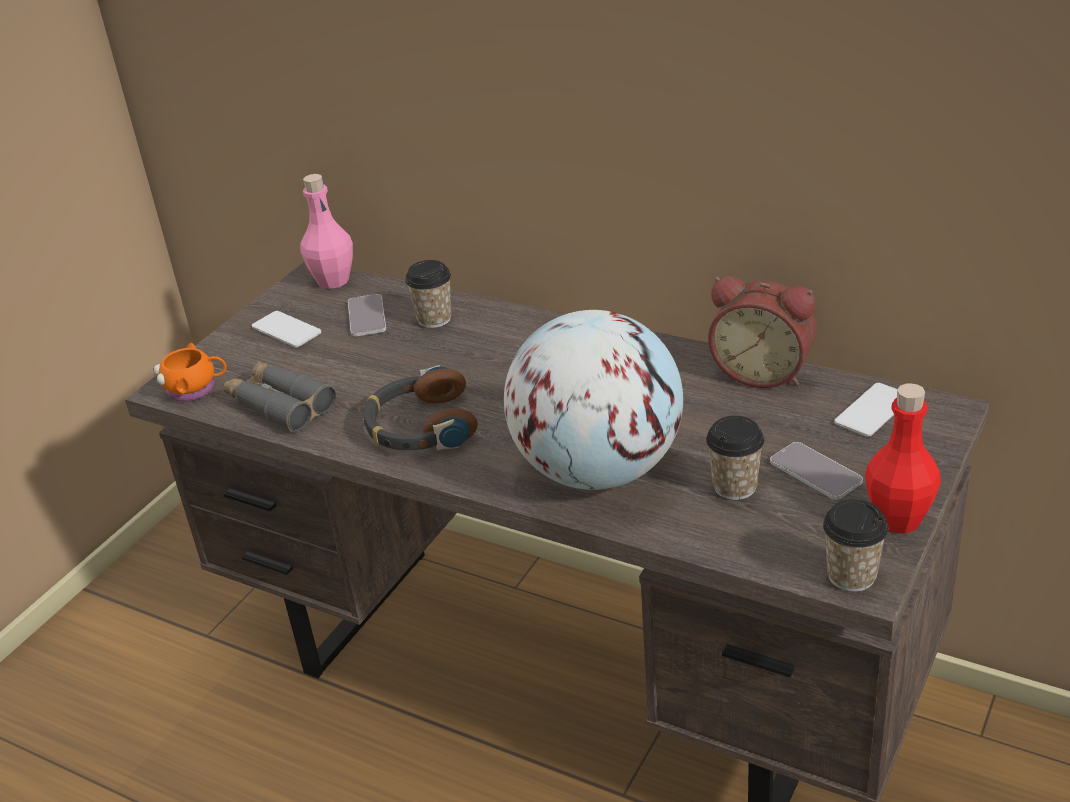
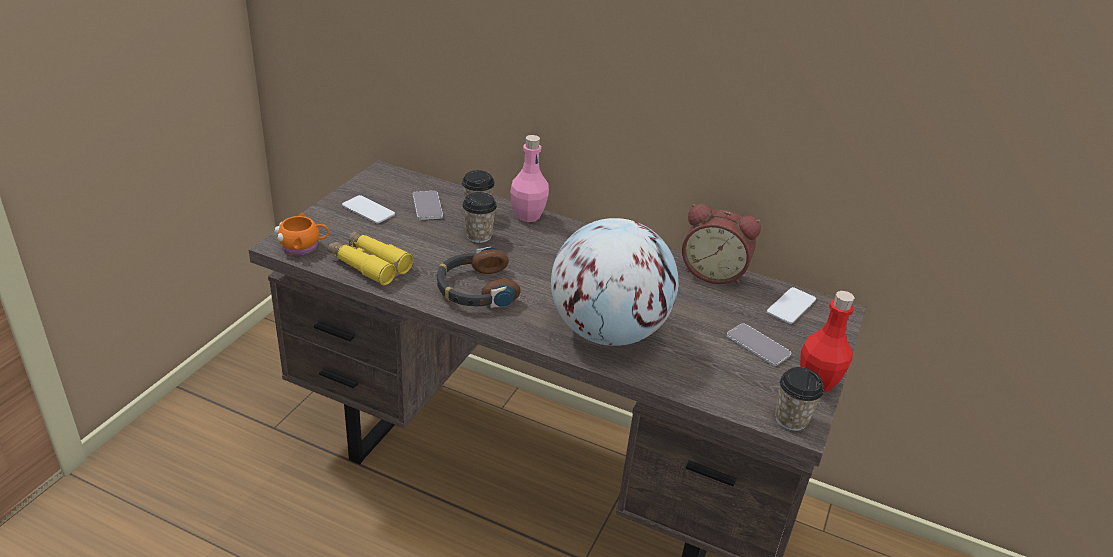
camera: 10 degrees left, 0 degrees up
grey binoculars [223,361,336,432] -> yellow binoculars [327,231,413,285]
pink bottle [300,174,353,289] -> pink bottle moved to [510,135,549,222]
cup [706,416,764,500] -> cup moved to [462,192,497,243]

